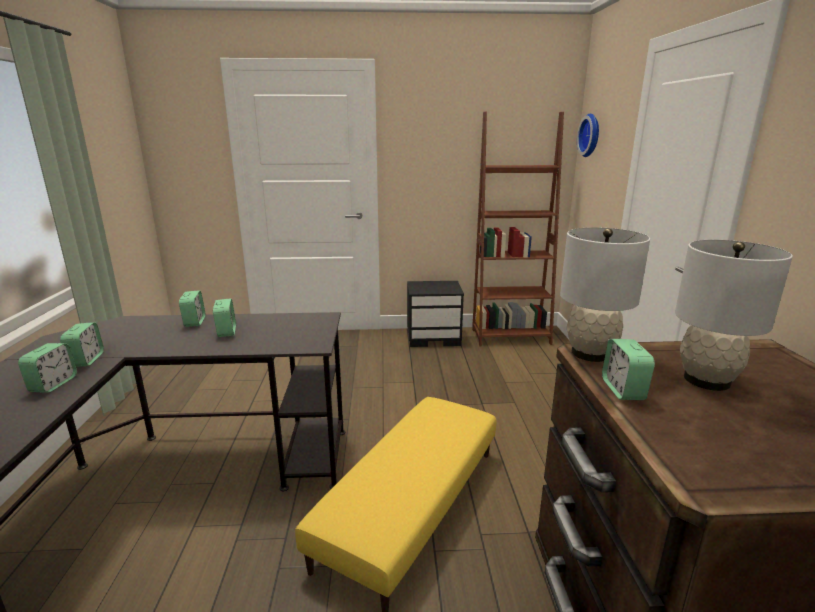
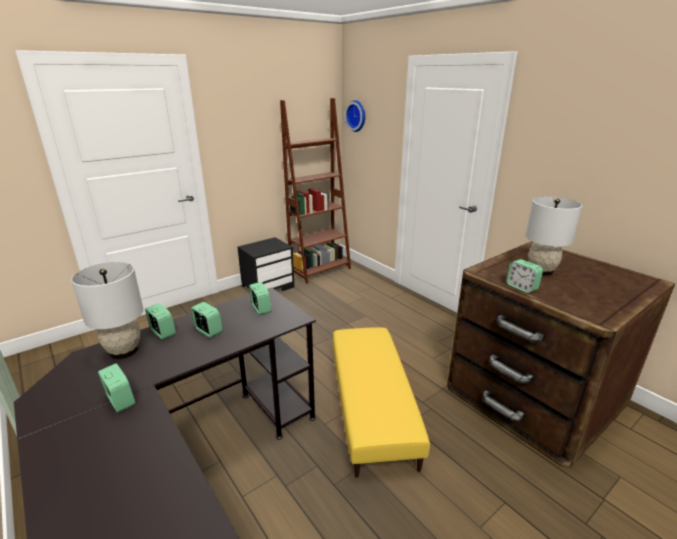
camera: 35 degrees left, 5 degrees up
alarm clock [18,343,77,393] -> alarm clock moved to [249,282,272,315]
white table lamp [560,227,650,362] -> white table lamp moved to [71,262,143,359]

